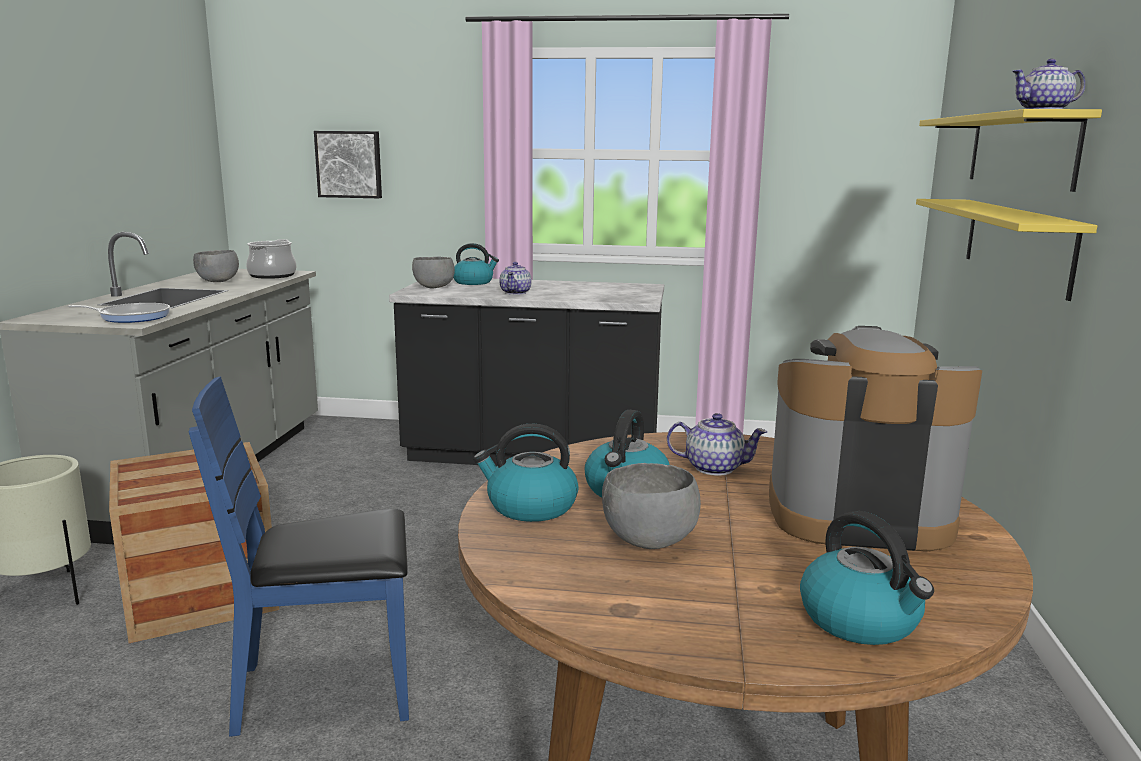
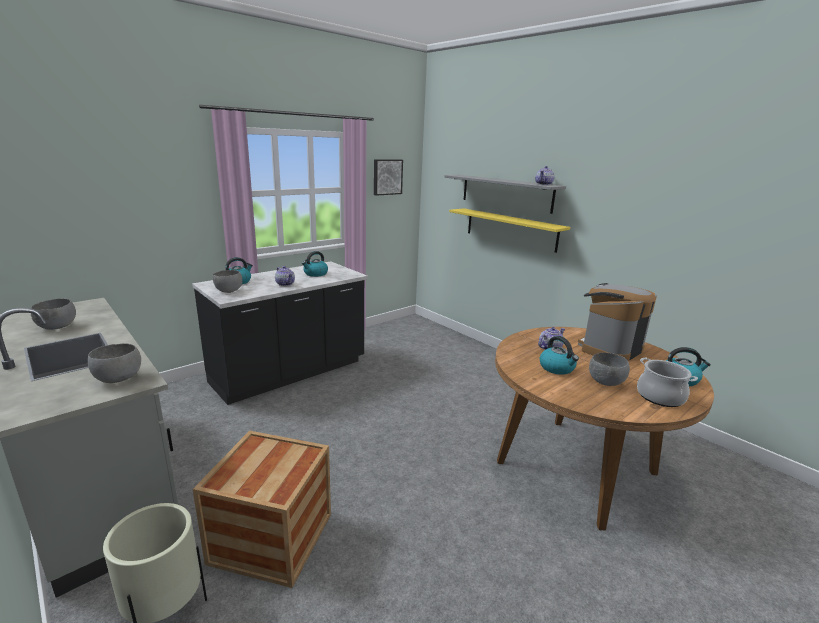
camera: 50 degrees left, 5 degrees up
frying pan [68,303,170,323] -> grey bowl [88,343,141,383]
blue chair [189,376,409,737] -> none
cooking pot [246,239,296,279] -> cooking pot moved to [637,358,698,407]
picture [314,131,382,198] -> picture moved to [374,159,403,196]
kettle [473,424,579,522] -> kettle moved to [302,251,328,277]
yellow shelf [919,109,1102,192] -> grey shelf [444,175,566,214]

